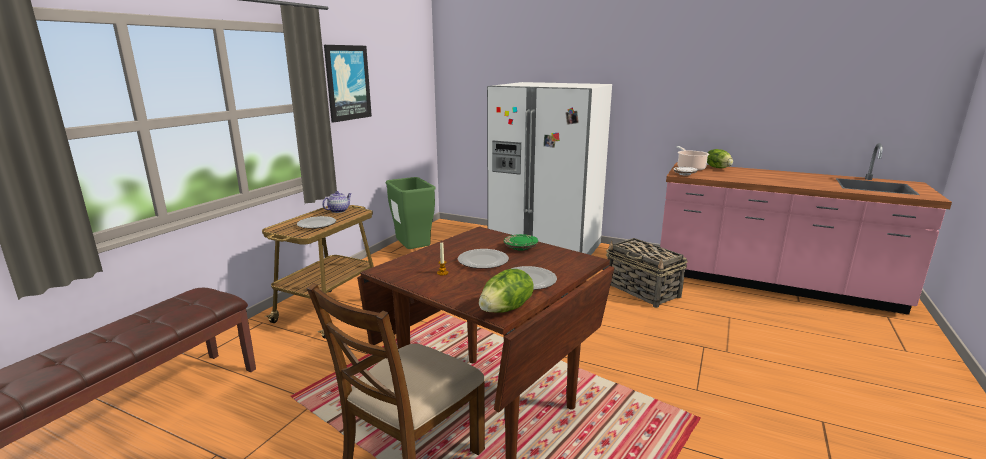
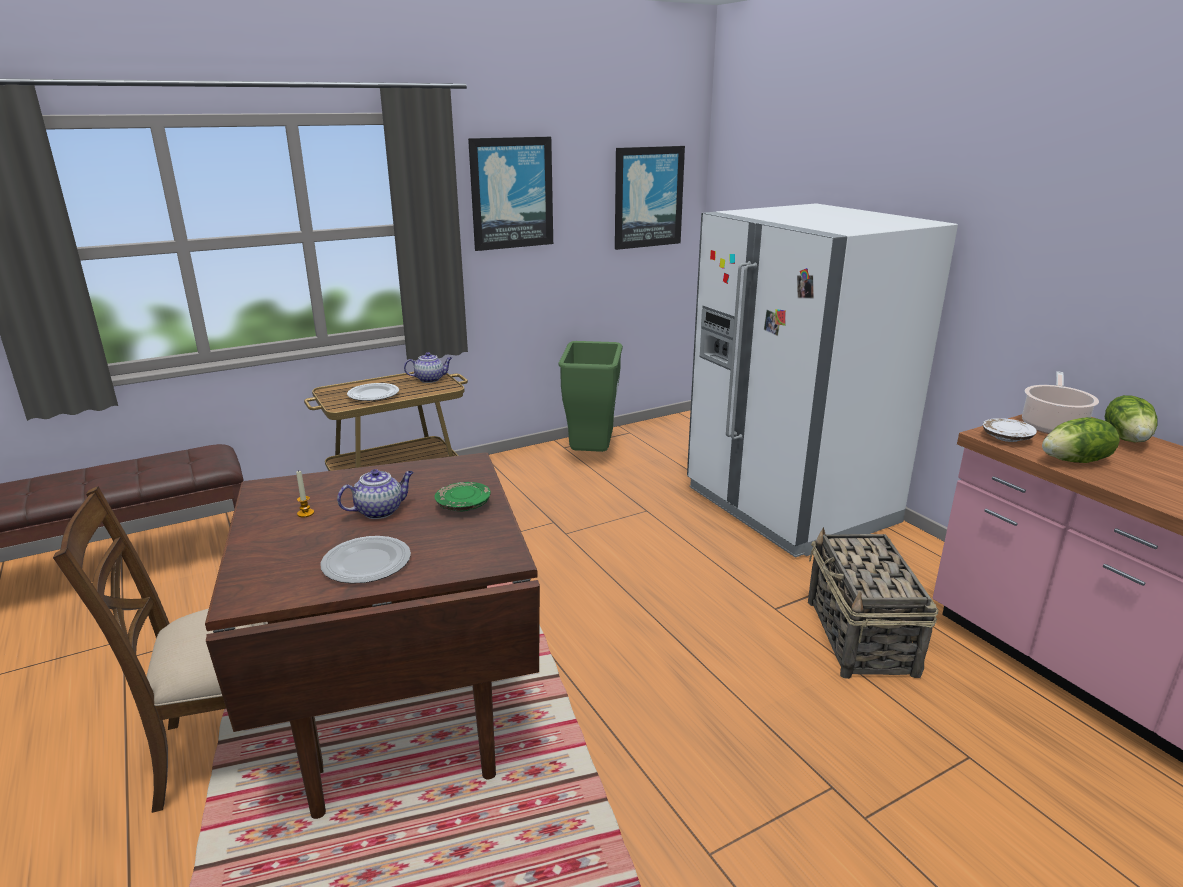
camera: 35 degrees right, 5 degrees up
plate [458,249,509,269] -> teapot [337,469,414,519]
lettuce [479,269,533,313] -> lettuce moved to [1042,417,1120,463]
none -> picture [615,146,685,250]

